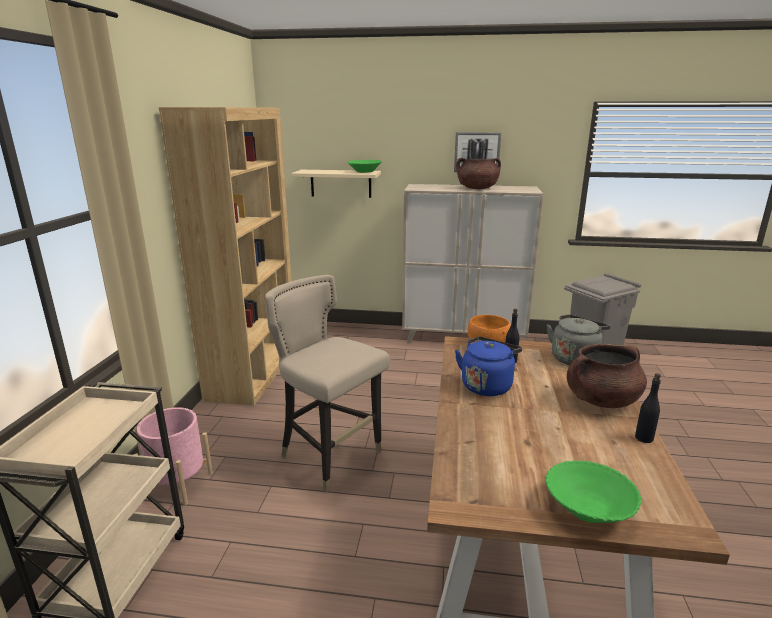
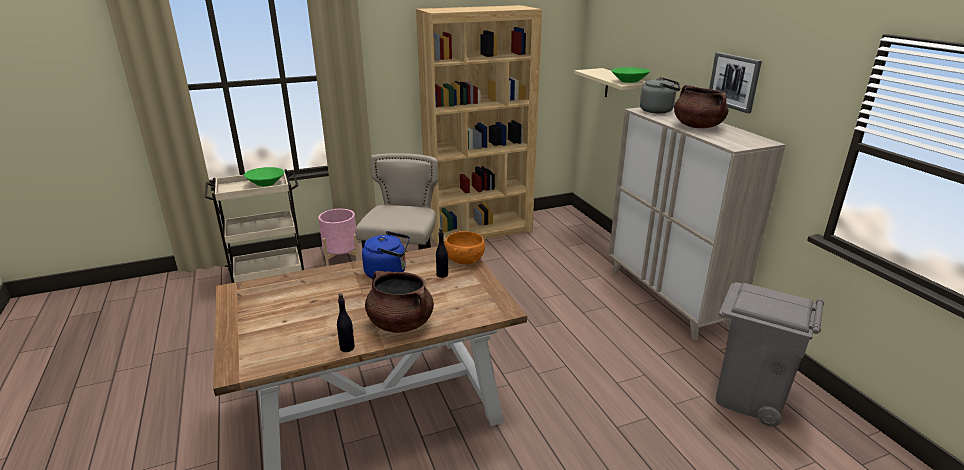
camera: 60 degrees right, 5 degrees up
green bowl [546,460,641,523] -> green bowl moved to [244,167,284,187]
grey kettle [547,314,610,365] -> grey kettle moved to [640,77,680,113]

